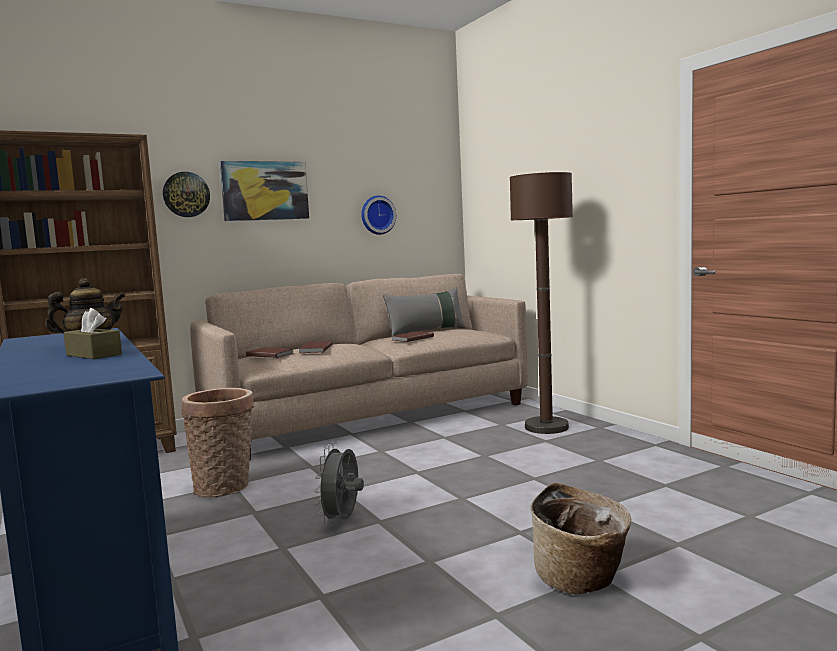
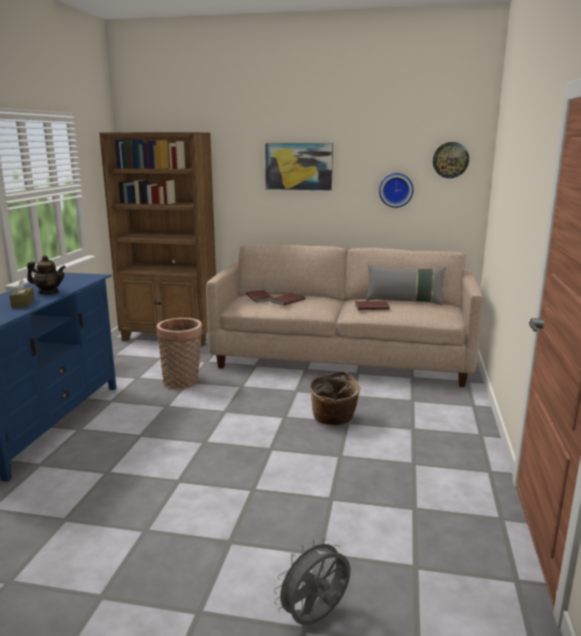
camera: 40 degrees right, 10 degrees up
wall clock [163,172,210,217] -> wall clock moved to [433,142,469,178]
grey fan [315,444,364,524] -> grey fan moved to [274,537,350,625]
brown floor lamp [510,172,573,434] -> none
basket [530,483,631,594] -> basket moved to [310,371,360,425]

